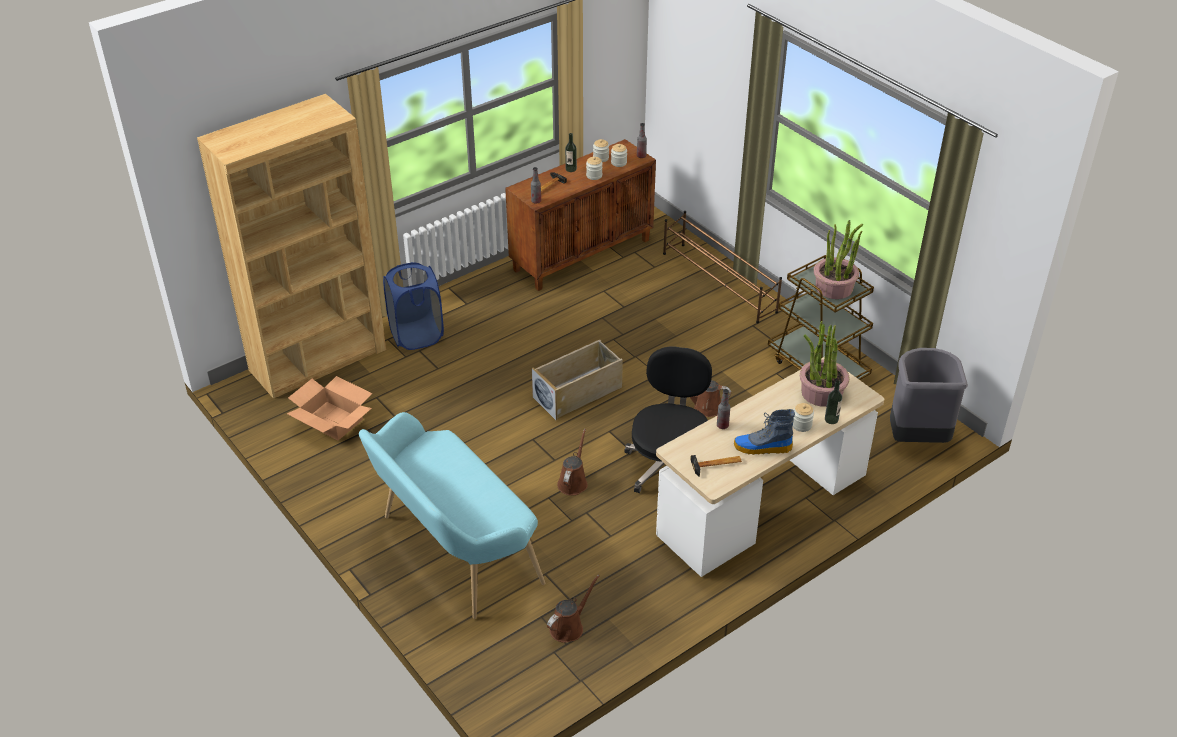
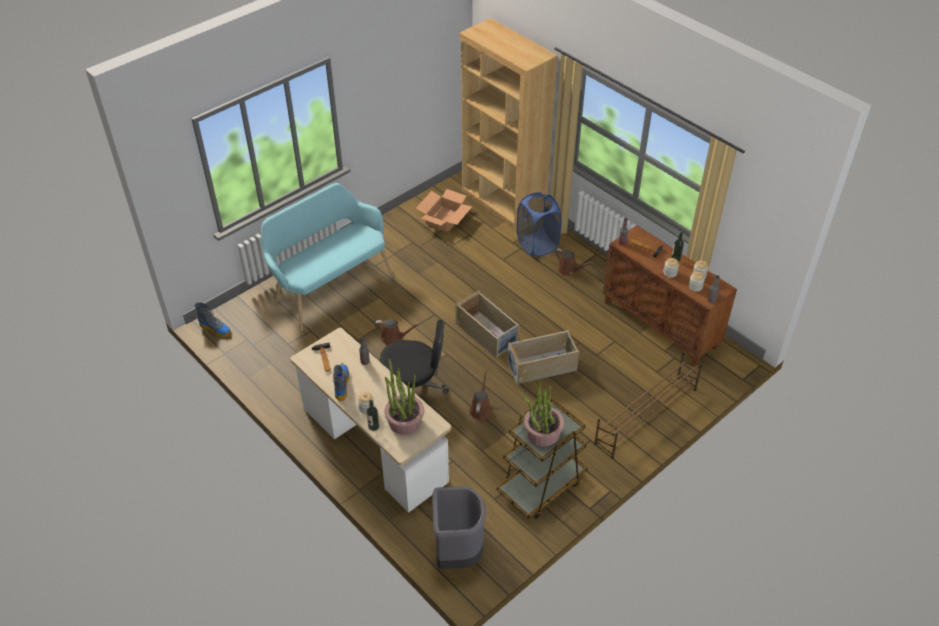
camera: 85 degrees right, 5 degrees up
brown watering can [547,575,600,643] -> brown watering can moved to [555,249,593,276]
none -> boot [194,302,231,338]
none -> beige storage box [507,330,579,385]

